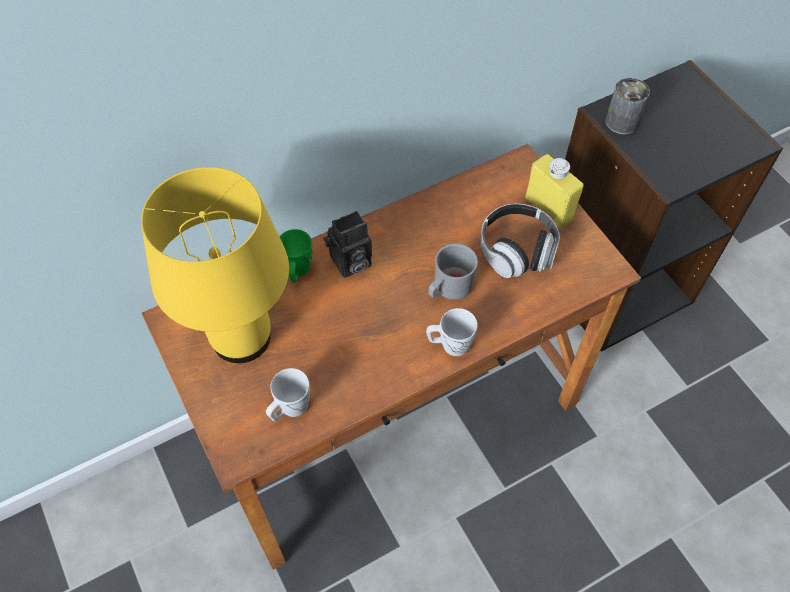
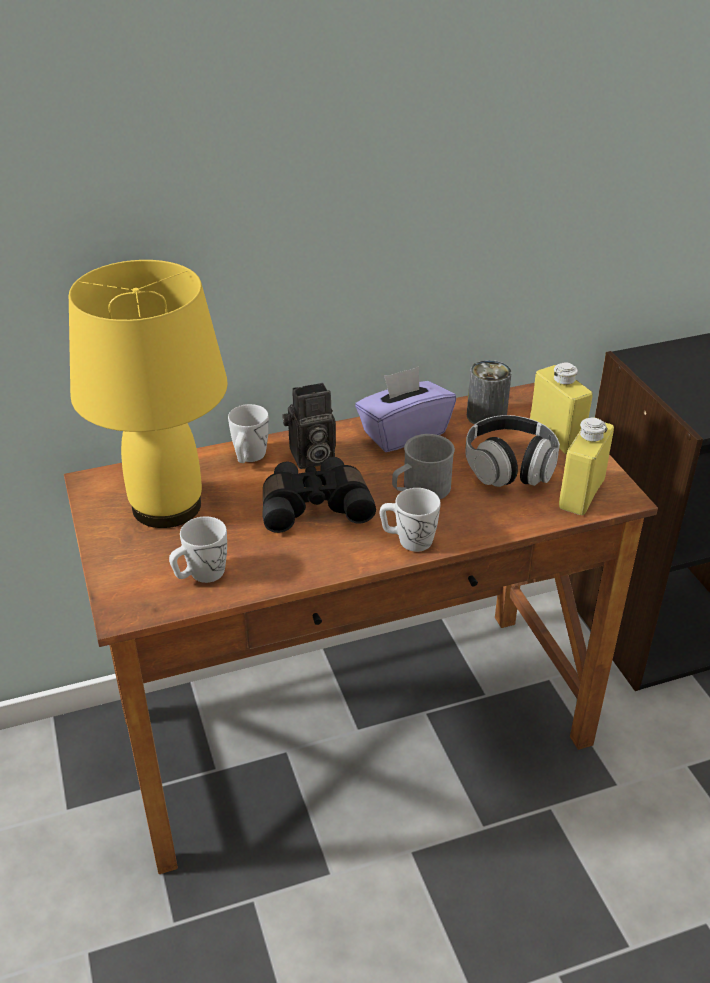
camera: 10 degrees right, 20 degrees down
green mug [280,229,312,283] -> white mug [228,404,269,463]
can [605,78,650,134] -> can moved to [467,360,512,424]
none -> black binoculars [263,457,376,533]
none -> purple tissue box [355,366,456,452]
none -> yellow bottle [559,417,614,515]

